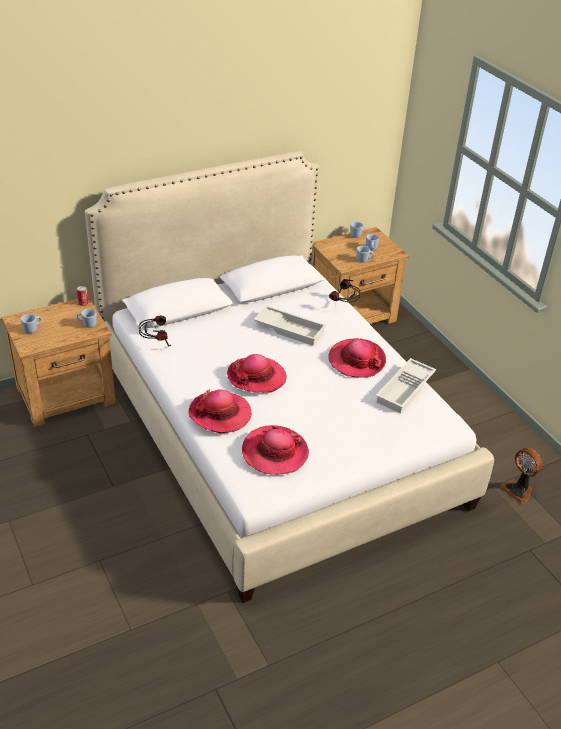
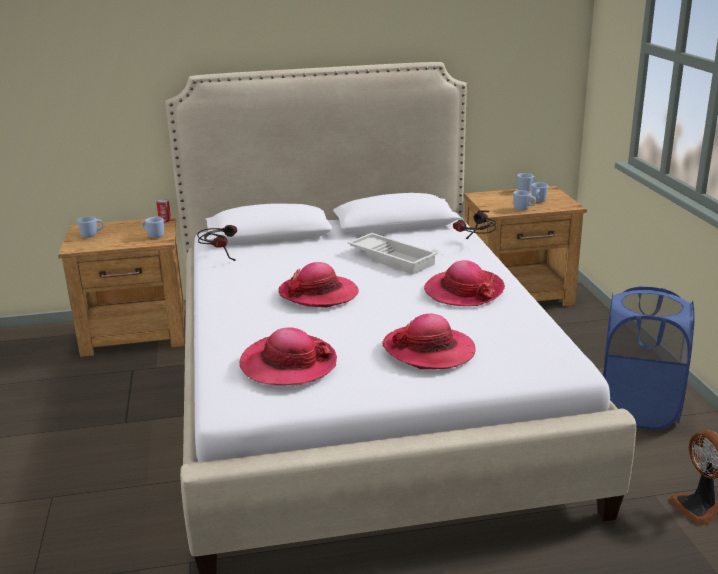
camera: 20 degrees right, 15 degrees down
hat [189,389,252,433] -> hat moved to [382,314,476,370]
white tray [376,358,436,414] -> none
none -> blue laundry basket [603,286,695,430]

